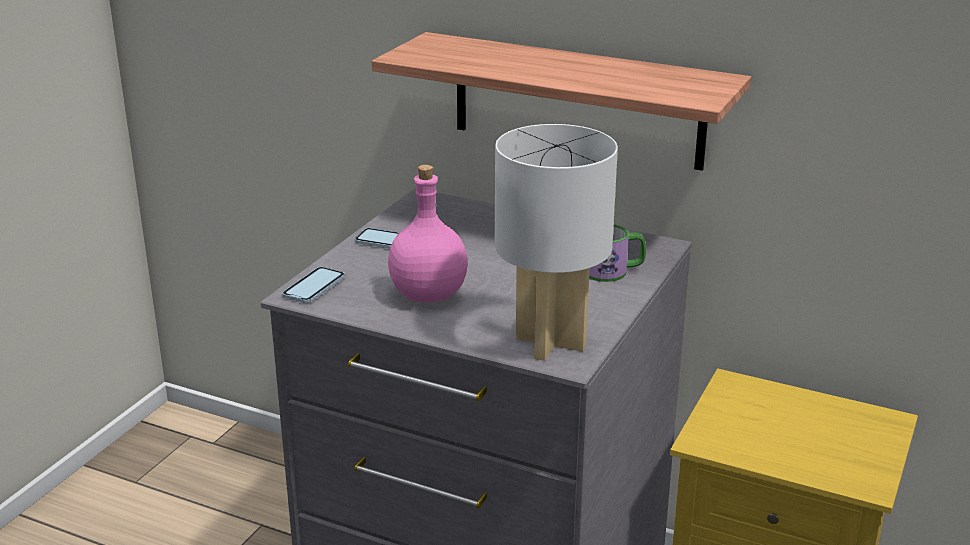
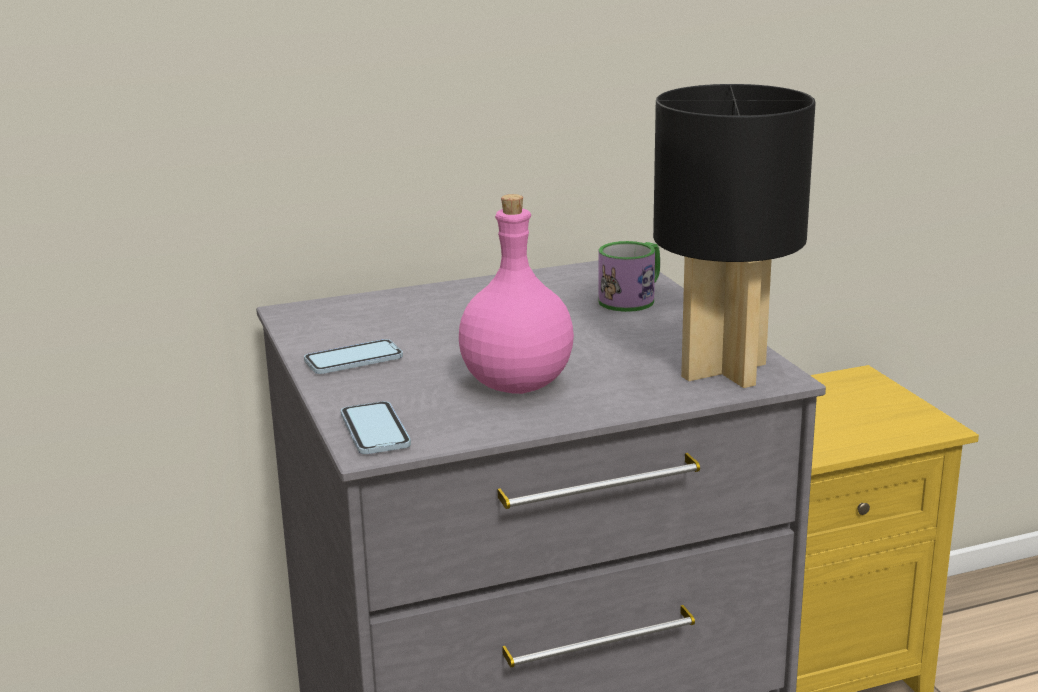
camera: 45 degrees left, 5 degrees down
shelf [372,32,751,171] -> none
white table lamp [495,124,618,361] -> black table lamp [653,84,816,388]

